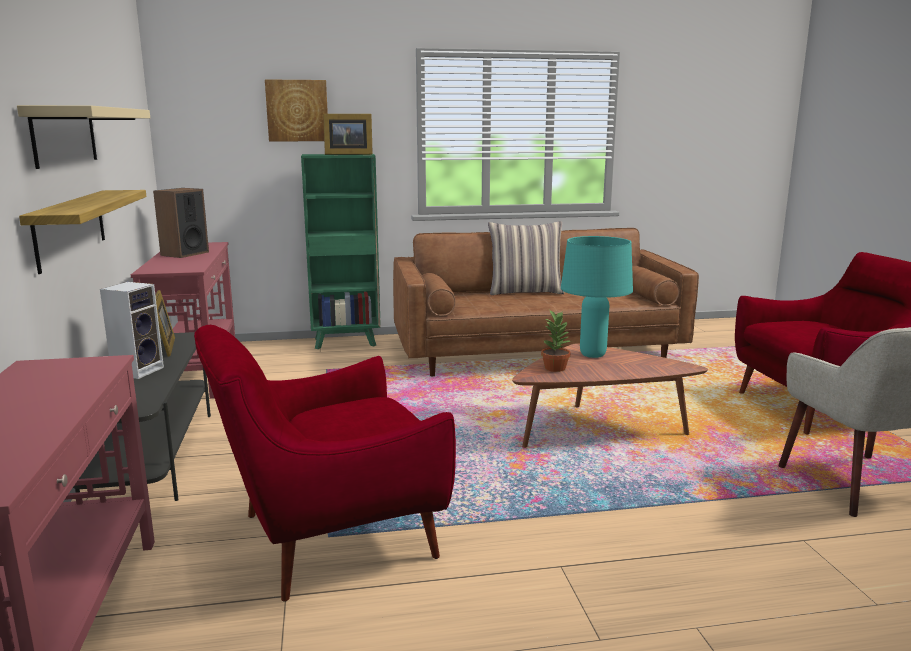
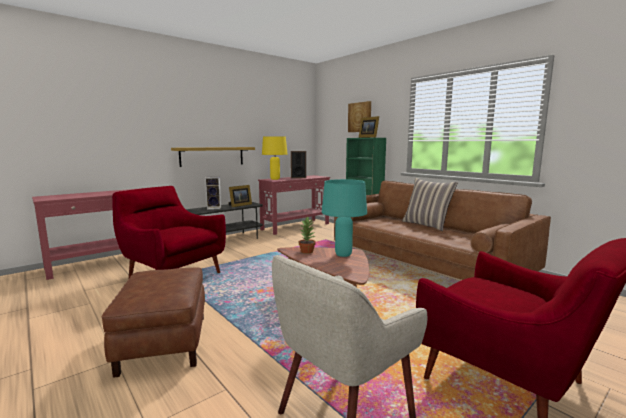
camera: 60 degrees right, 5 degrees down
beige shelf [17,105,150,169] -> none
none -> brown ottoman [102,268,205,378]
none -> yellow table lamp [262,136,288,180]

